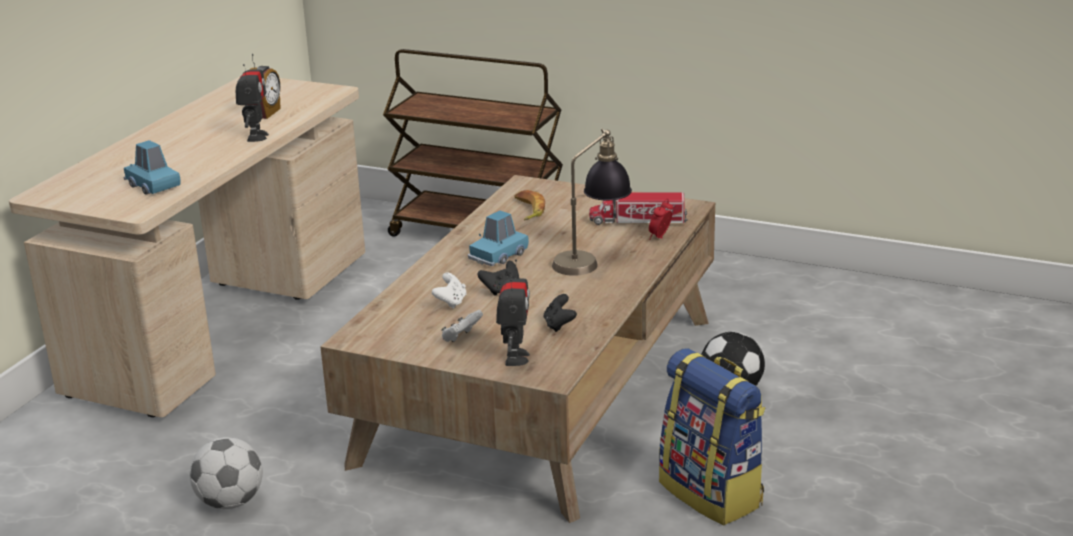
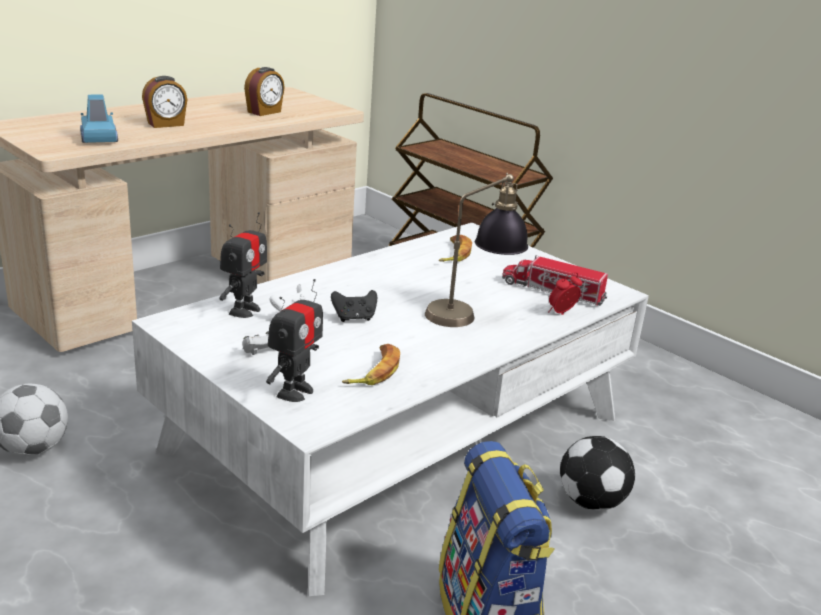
camera: 20 degrees right, 0 degrees up
toy robot [236,54,269,142] -> toy robot moved to [219,212,267,318]
brown coffee table [321,175,715,523] -> white coffee table [132,223,649,596]
blue toy car [468,211,529,266] -> none
black game controller [543,294,577,332] -> banana [342,344,400,385]
none -> alarm clock [142,76,187,128]

